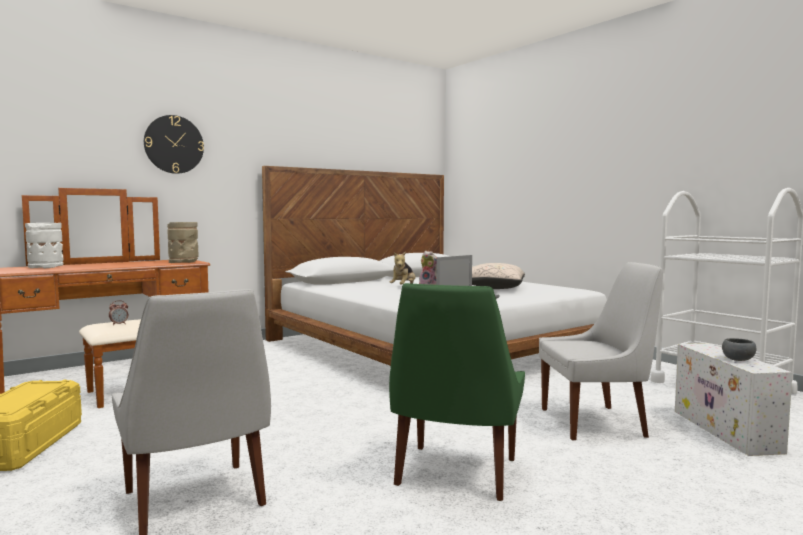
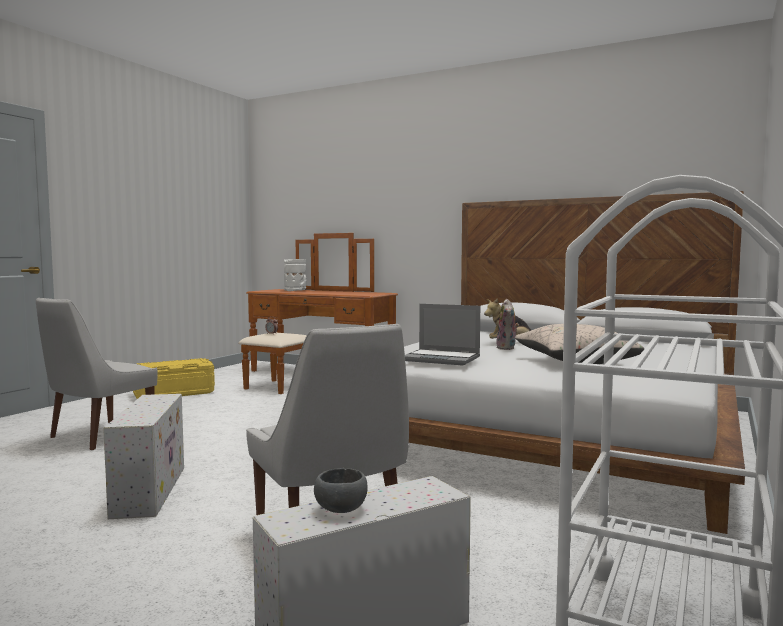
camera: 65 degrees right, 0 degrees up
wall clock [144,115,204,174] -> none
beige vase [167,222,199,263] -> none
green chair [389,283,525,501] -> white storage box [103,394,184,519]

